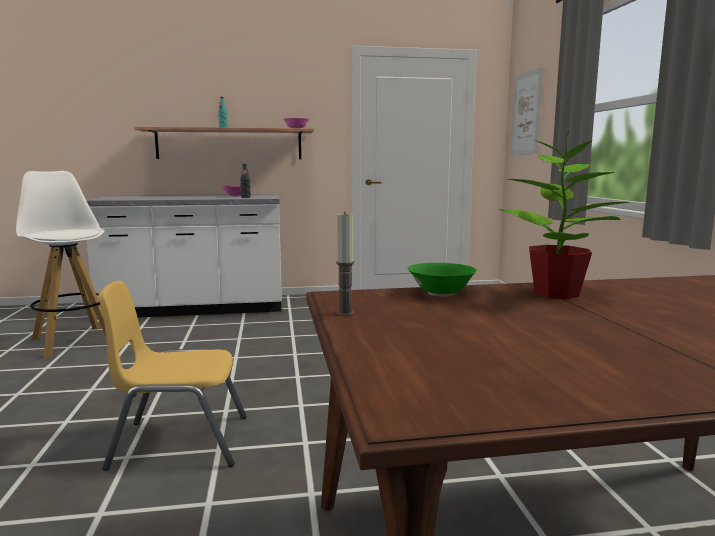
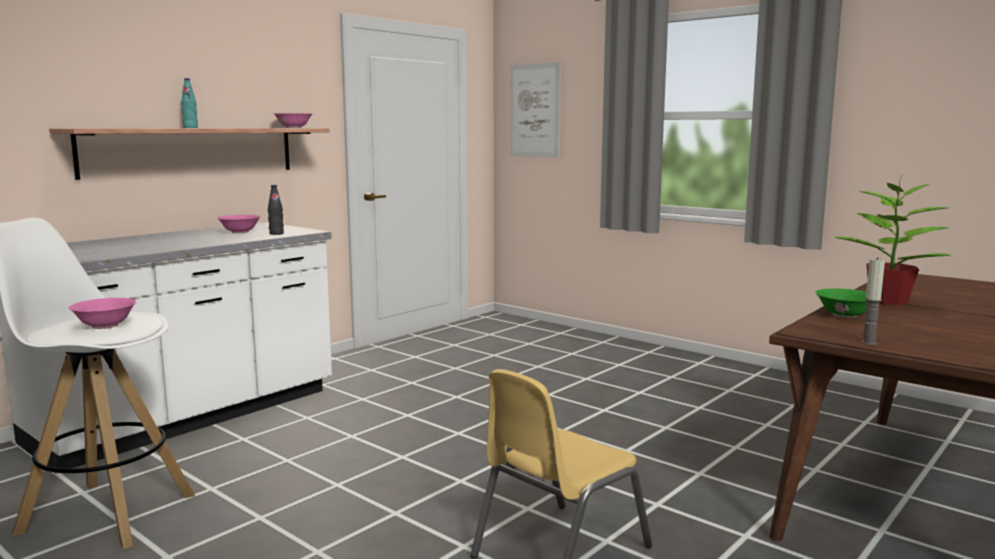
camera: 40 degrees left, 0 degrees up
none -> pink bowl [69,298,137,329]

